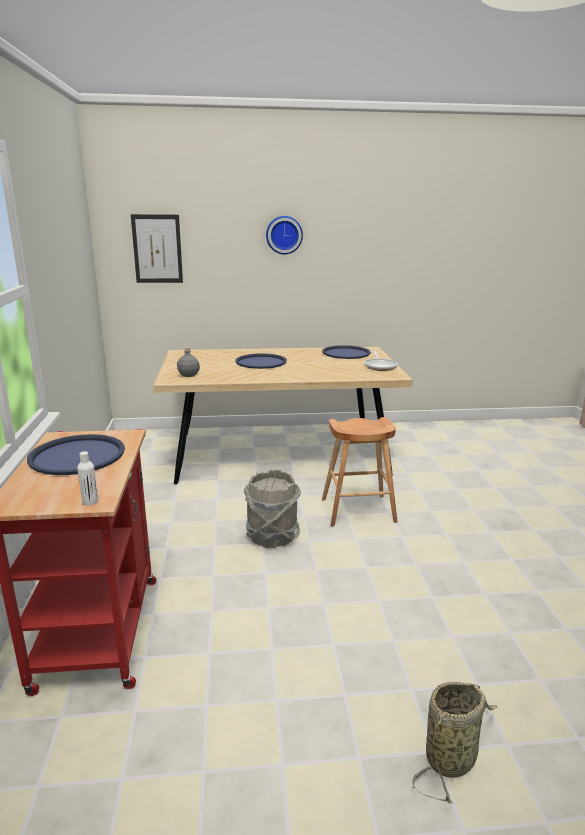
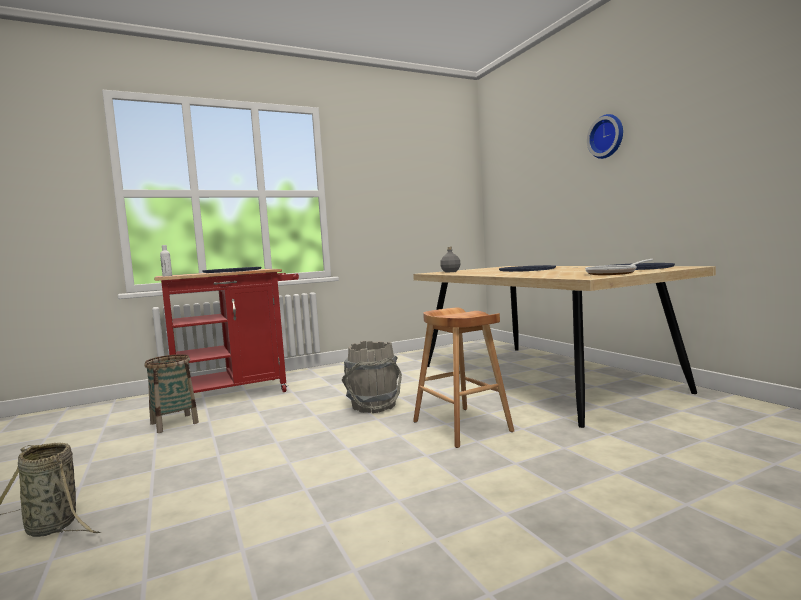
camera: 70 degrees right, 15 degrees down
picture [131,214,183,283] -> none
none -> basket [144,354,199,433]

